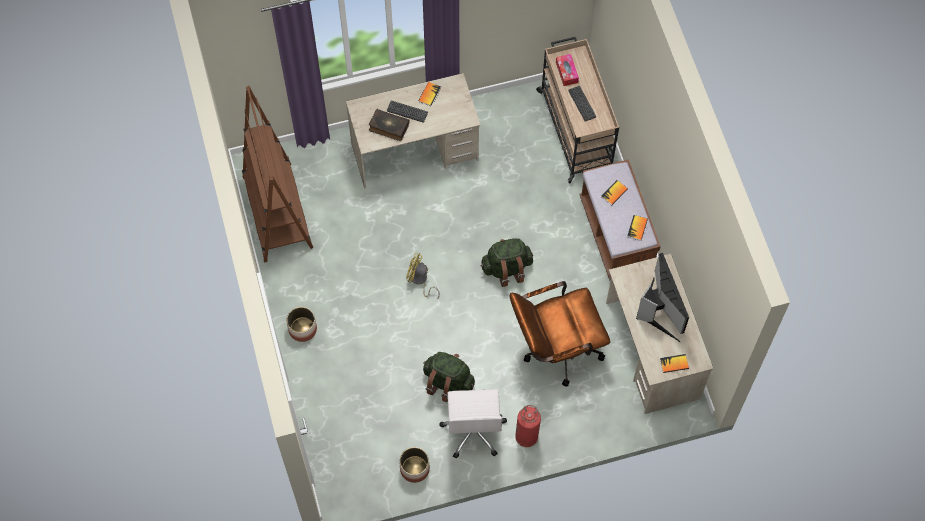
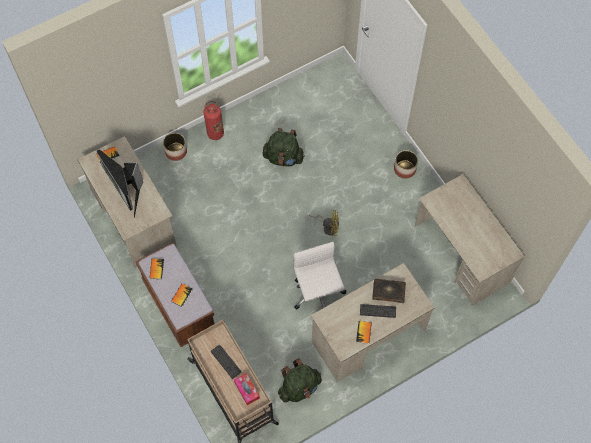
camera: 165 degrees right, 0 degrees up
brown bookcase [242,86,313,262] -> beige desk [415,174,525,306]
planter [399,447,430,483] -> planter moved to [163,133,187,161]
white office chair [439,389,507,458] -> white office chair moved to [294,242,346,310]
green backpack [480,238,533,287] -> green backpack moved to [278,358,322,403]
brown office chair [510,281,610,387] -> none

